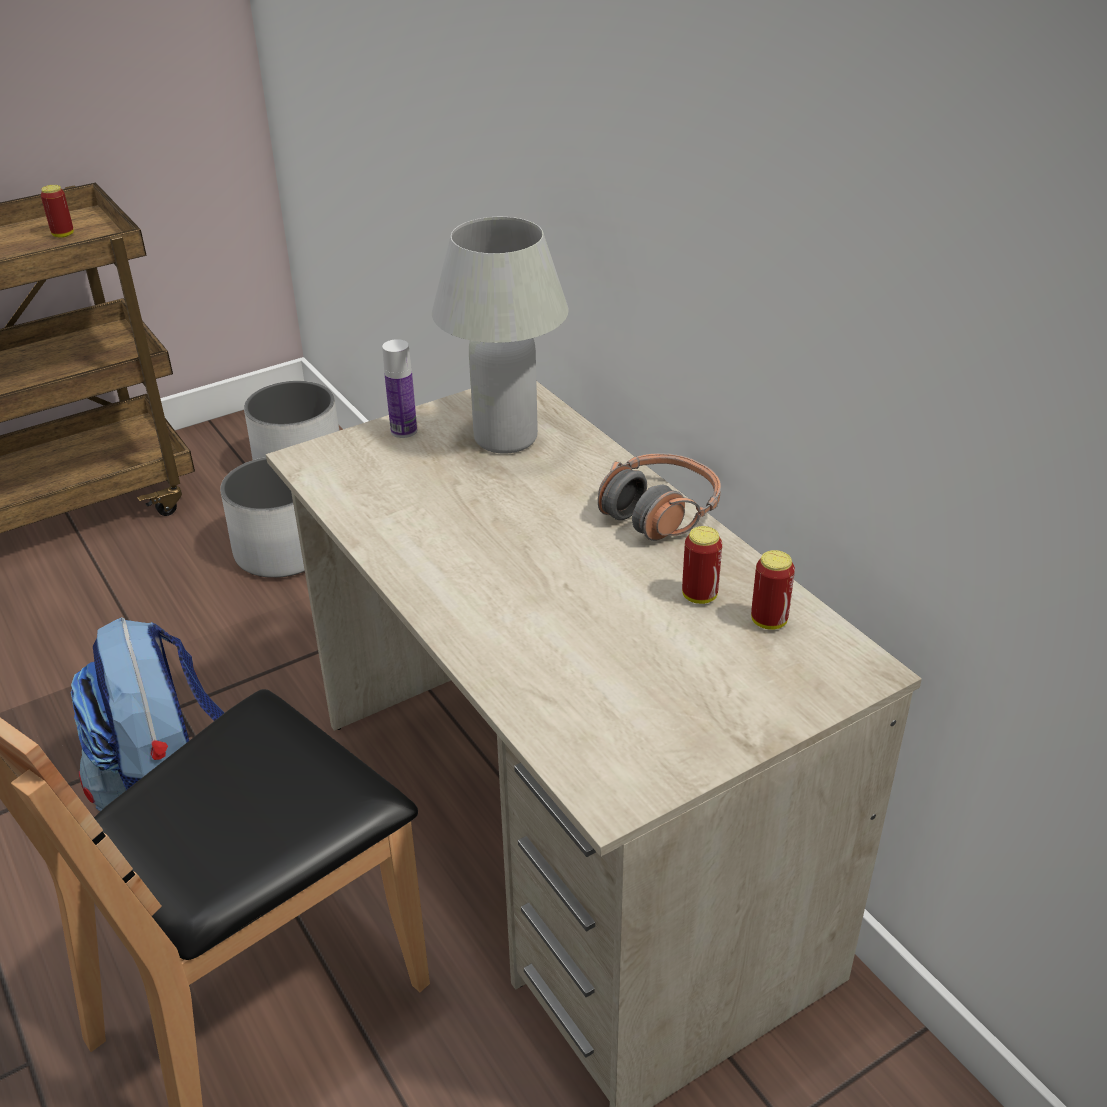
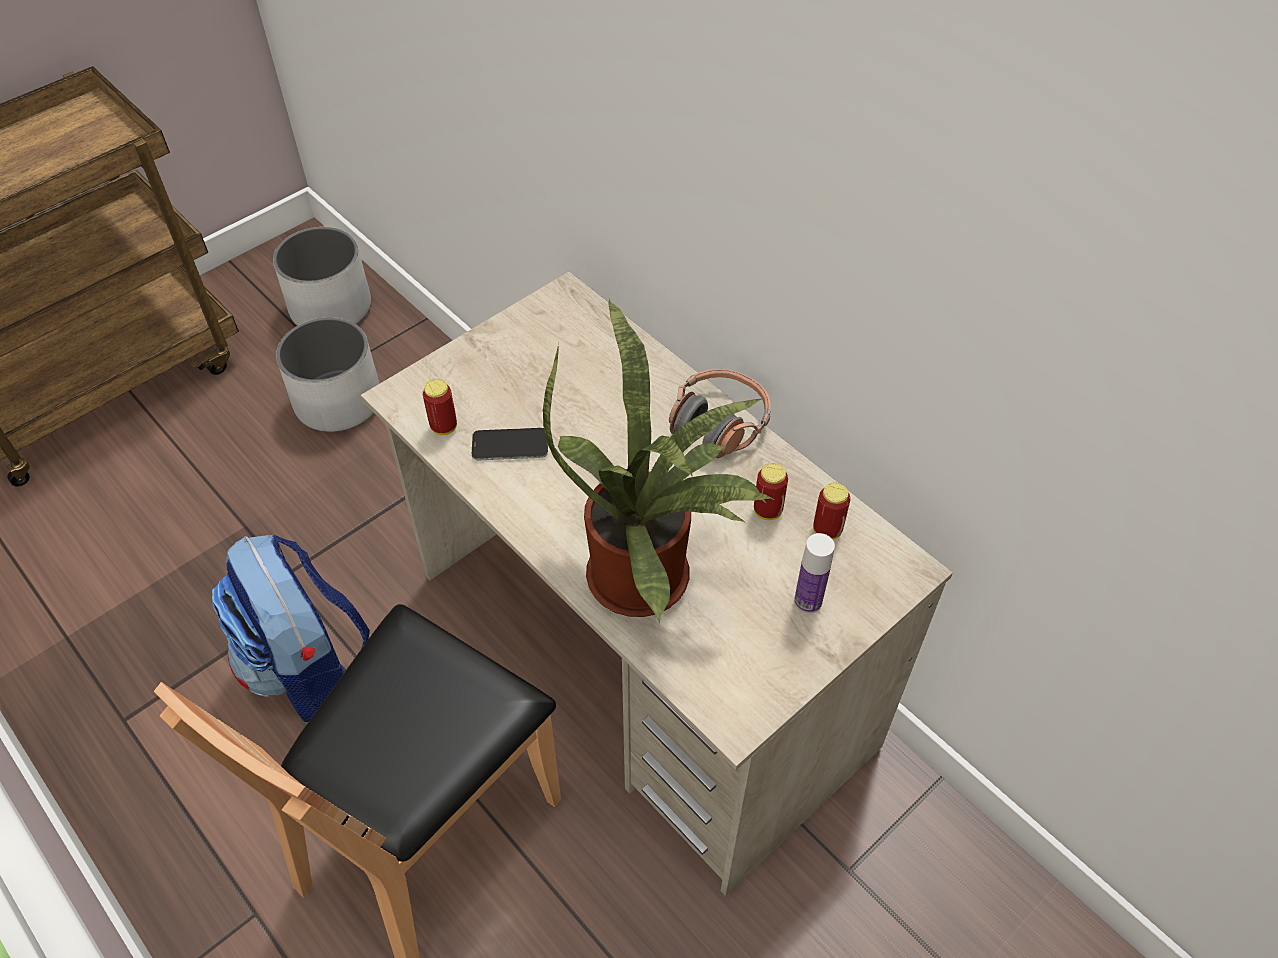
camera: 10 degrees left, 15 degrees up
can [41,185,74,238] -> can moved to [423,379,457,435]
bottle [382,339,417,438] -> bottle moved to [794,533,835,613]
white table lamp [432,217,569,454] -> none
none -> phone [472,428,548,460]
none -> potted plant [543,299,776,624]

